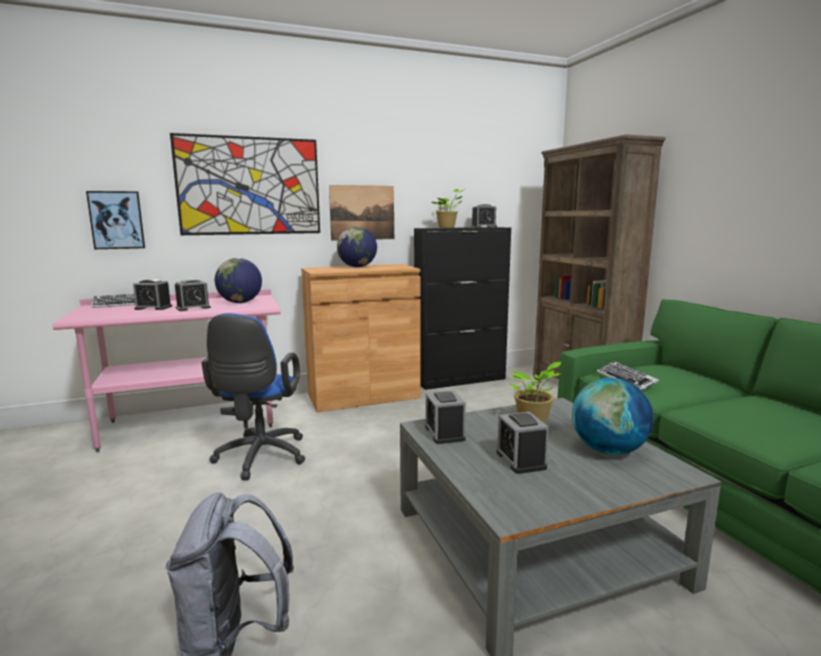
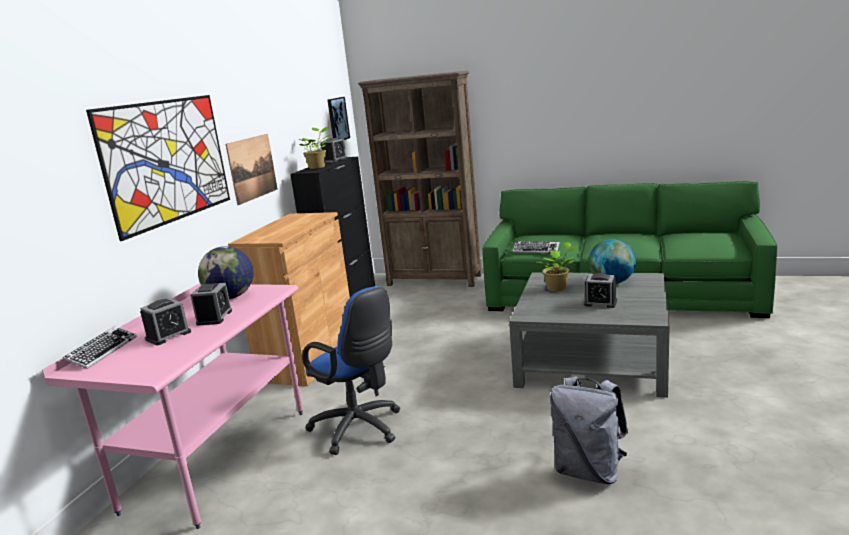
camera: 50 degrees left, 5 degrees up
picture [86,191,145,249] -> picture moved to [328,97,350,140]
globe [337,226,377,267] -> none
alarm clock [425,391,466,444] -> none

